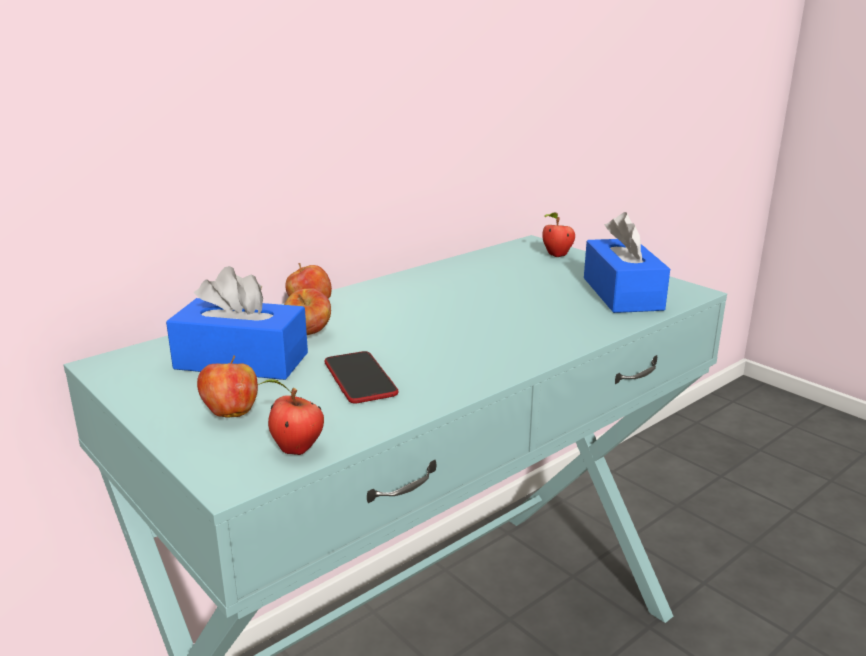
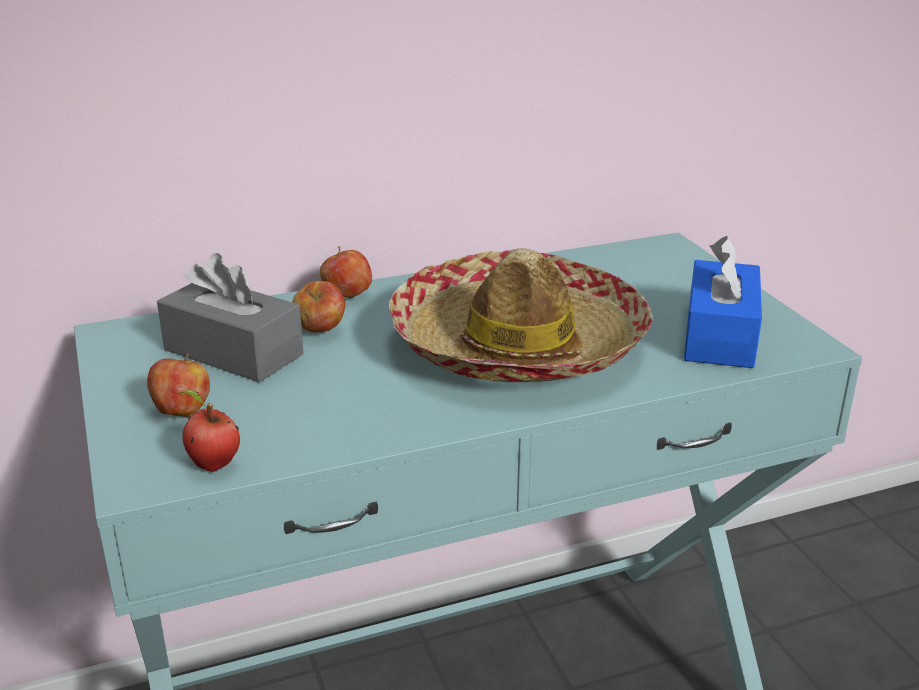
camera: 20 degrees right, 5 degrees up
blue tissue box [166,266,308,380] -> grey tissue box [157,253,304,383]
phone [324,351,399,404] -> none
apple [542,212,575,257] -> none
none -> hat [389,248,653,382]

